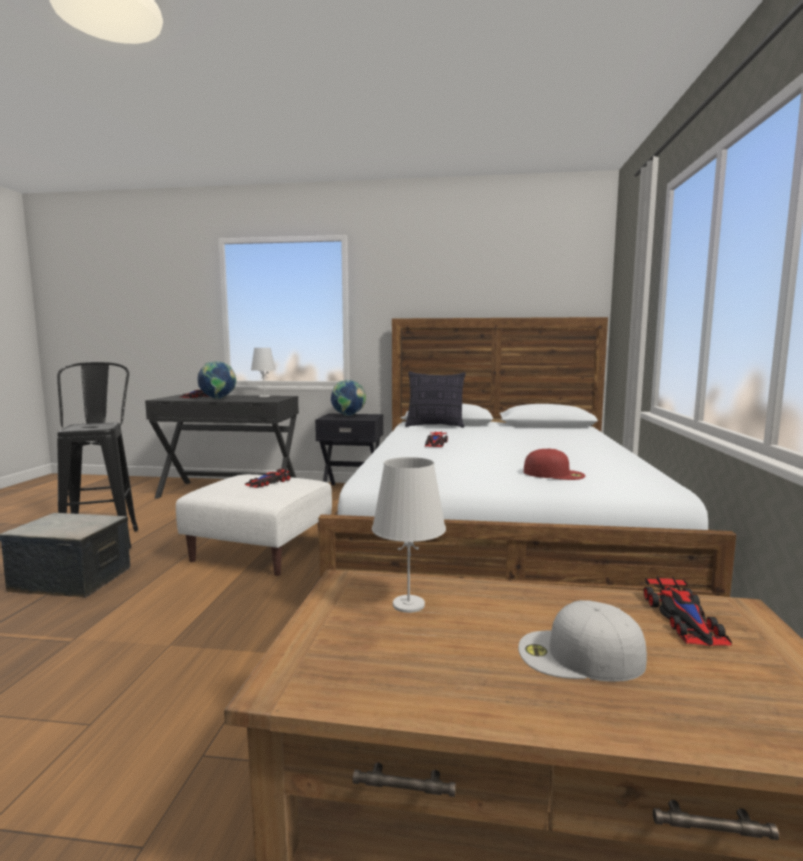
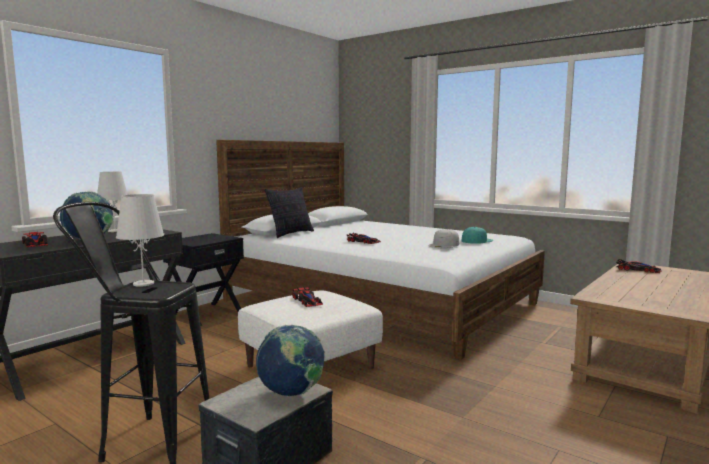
camera: 60 degrees left, 0 degrees up
globe [331,380,366,416] -> globe moved to [256,325,325,397]
white table lamp [372,457,446,613] -> white table lamp moved to [116,194,164,287]
white cap [518,600,647,682] -> white cap moved to [428,229,459,248]
red cap [524,449,585,480] -> turquoise cap [462,227,493,244]

